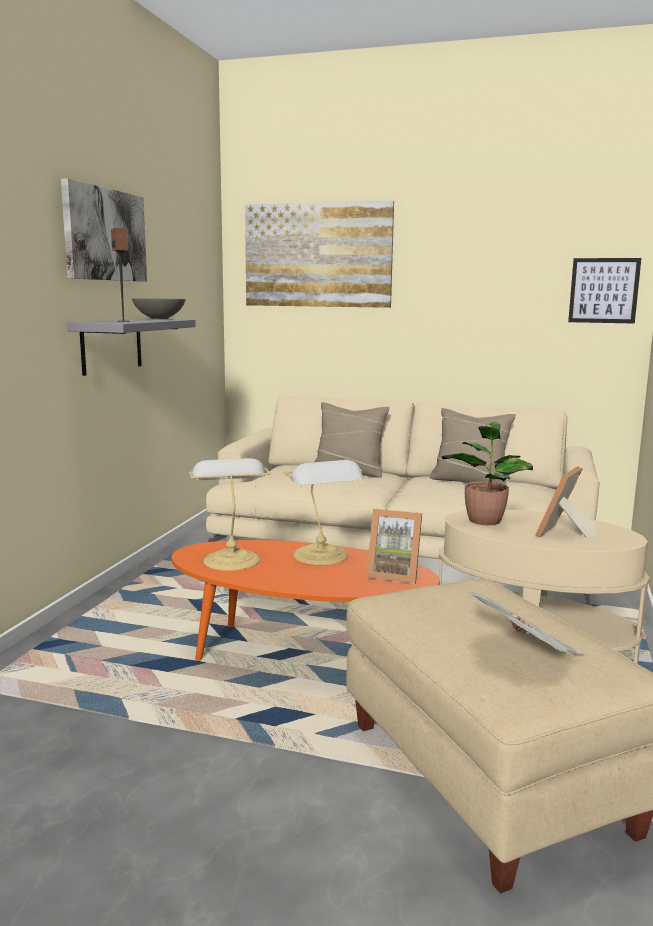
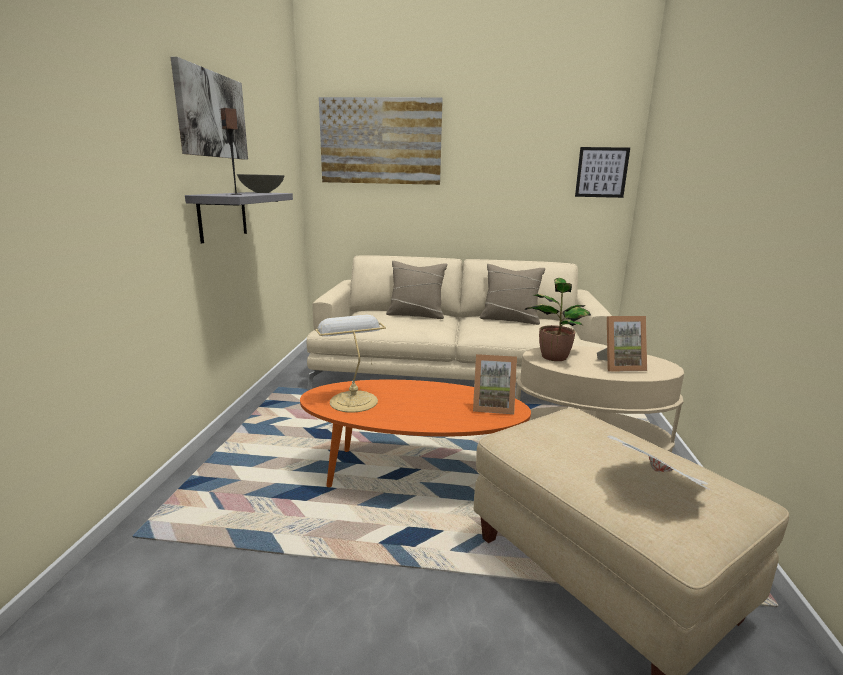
camera: 10 degrees left, 5 degrees up
table lamp [284,460,363,565] -> none
picture frame [535,466,597,538] -> picture frame turned 120 degrees counterclockwise [597,316,647,372]

